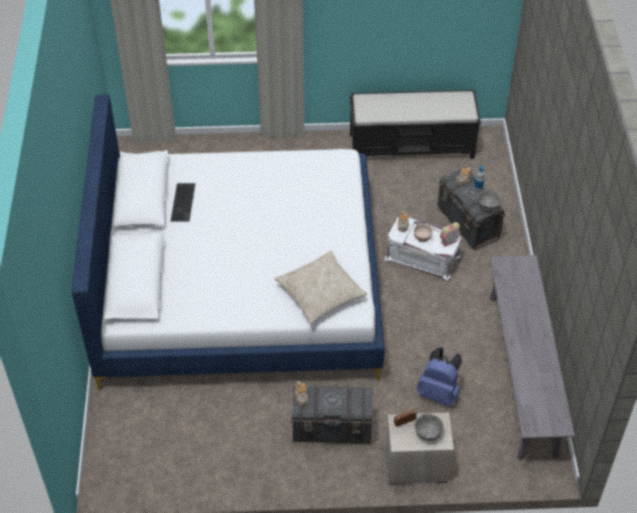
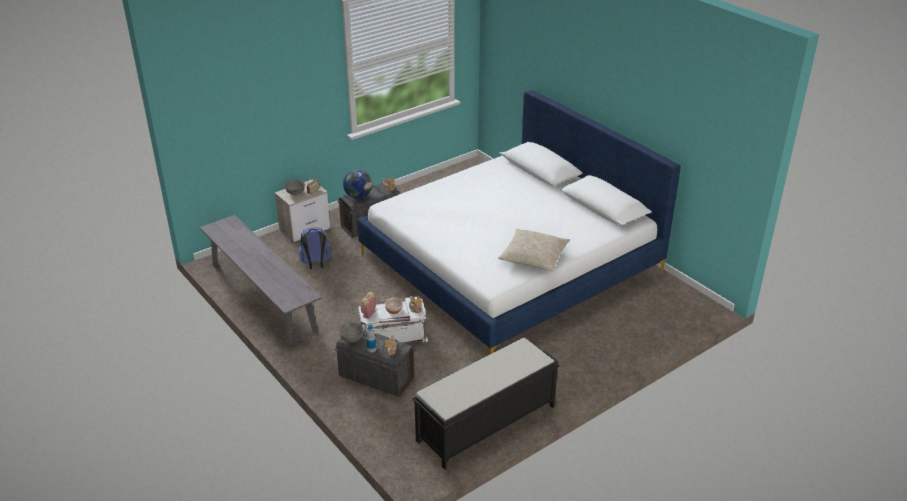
camera: 145 degrees right, 15 degrees down
keyboard [171,183,195,222] -> none
beige pillow [274,251,367,324] -> beige pillow moved to [498,229,570,271]
none -> globe [343,169,372,199]

